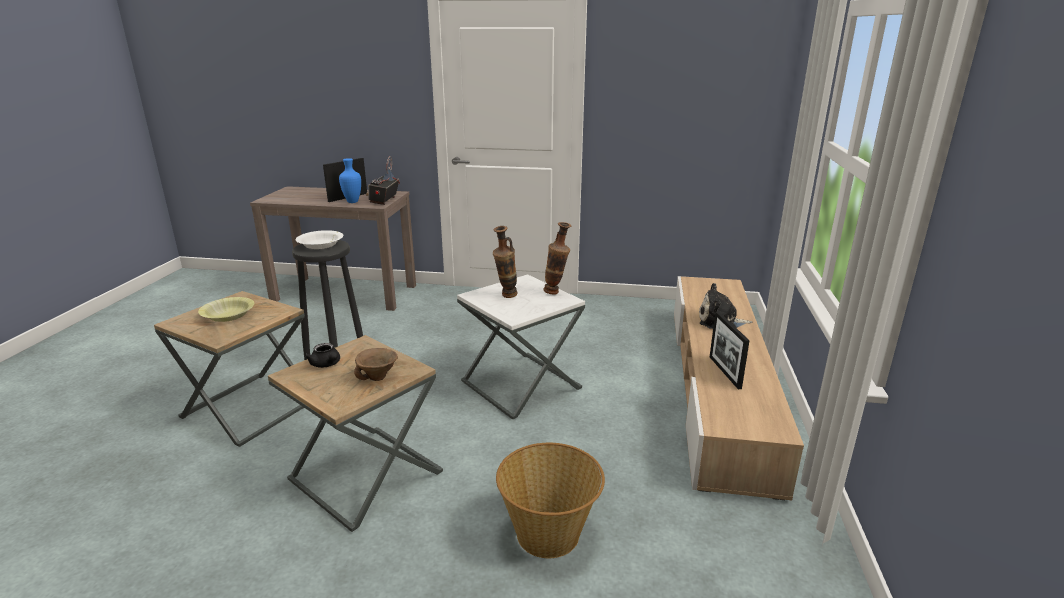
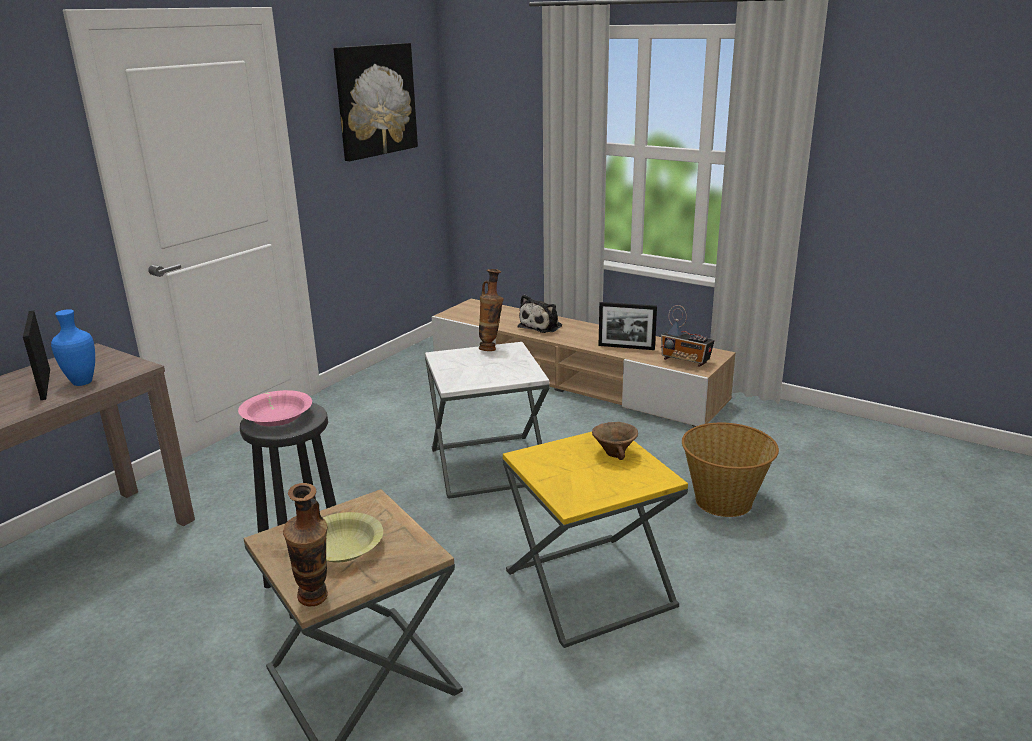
camera: 65 degrees left, 0 degrees up
brown side table [268,335,443,532] -> yellow side table [503,432,688,648]
white bowl [296,230,343,249] -> pink bowl [238,390,312,426]
black teapot [304,343,340,368] -> none
radio [366,156,400,205] -> radio moved to [661,305,715,367]
vase [493,226,518,298] -> vase moved to [283,483,328,607]
none -> picture [333,43,418,161]

